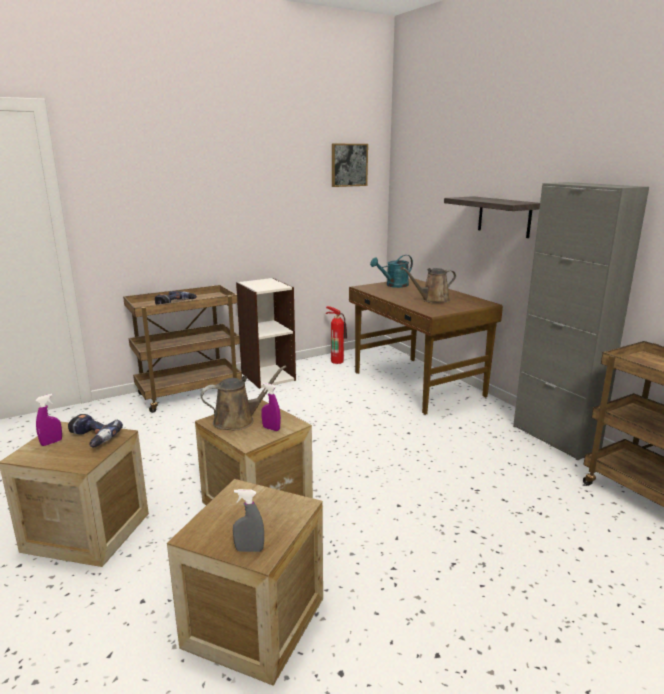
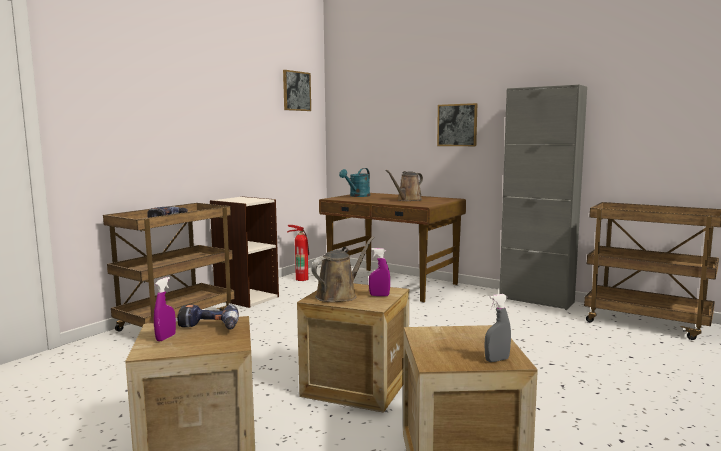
camera: 25 degrees left, 10 degrees down
shelf [444,196,540,238] -> picture [437,103,477,146]

